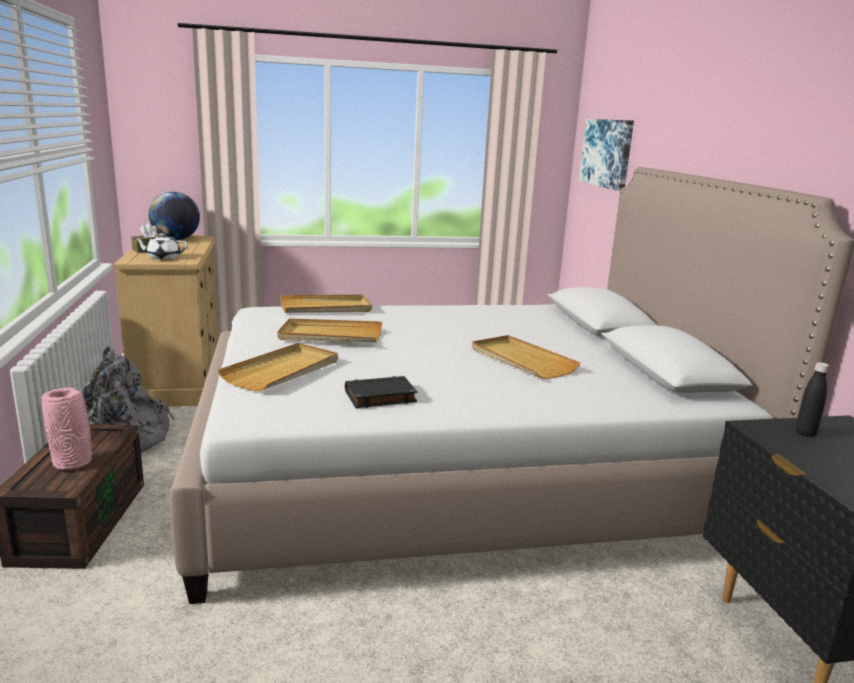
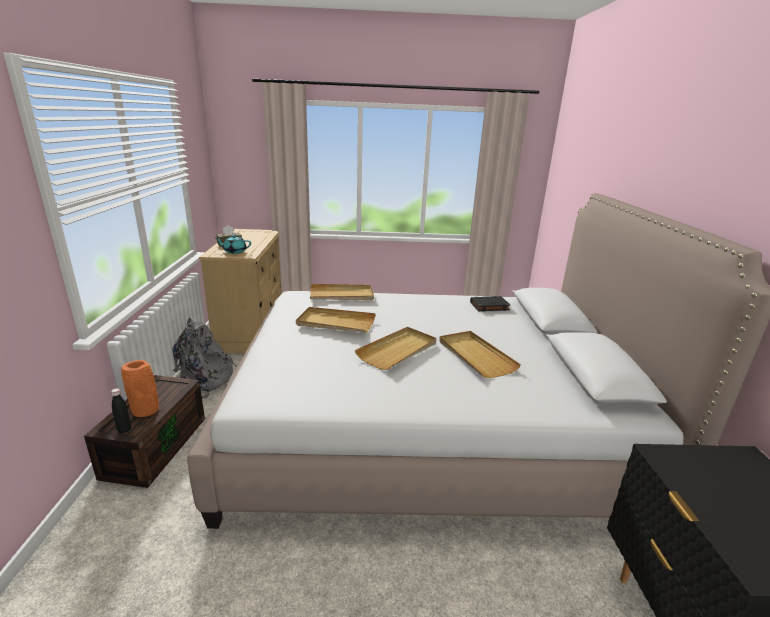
camera: 10 degrees right, 5 degrees up
pink vase [42,388,92,470] -> orange vase [121,360,159,417]
white teapot [134,233,188,260] -> turquoise teapot [215,235,251,254]
globe [149,192,200,240] -> none
beige tray [217,343,338,392] -> beige tray moved to [355,327,437,370]
black book [345,376,417,408] -> black book moved to [470,296,510,312]
picture [579,119,634,191] -> none
black bottle [796,362,829,437] -> black bottle moved to [111,388,131,433]

